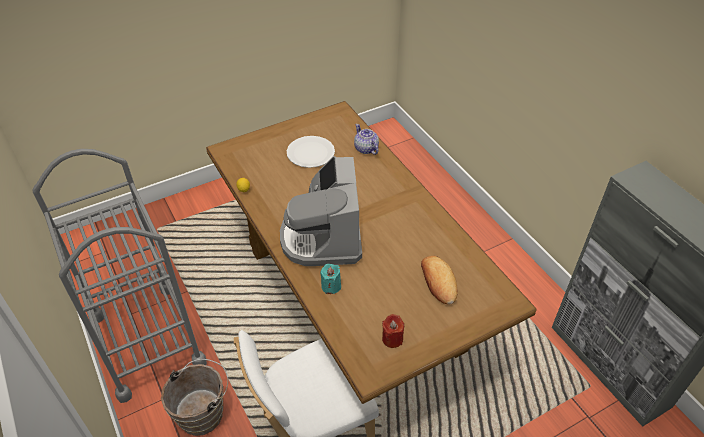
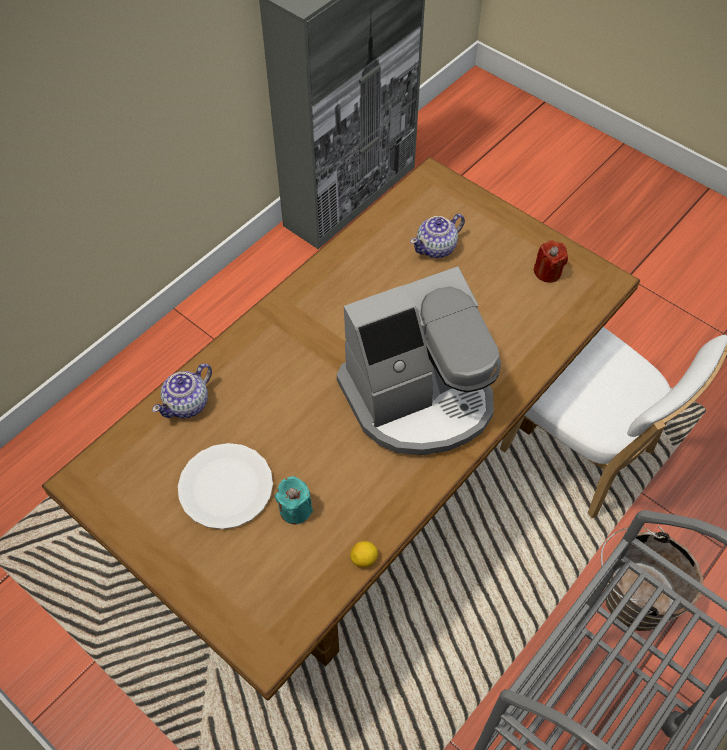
camera: 110 degrees left, 10 degrees up
turquoise candle [320,264,341,294] -> turquoise candle moved to [275,476,313,525]
bread [421,256,458,305] -> teapot [410,214,465,258]

